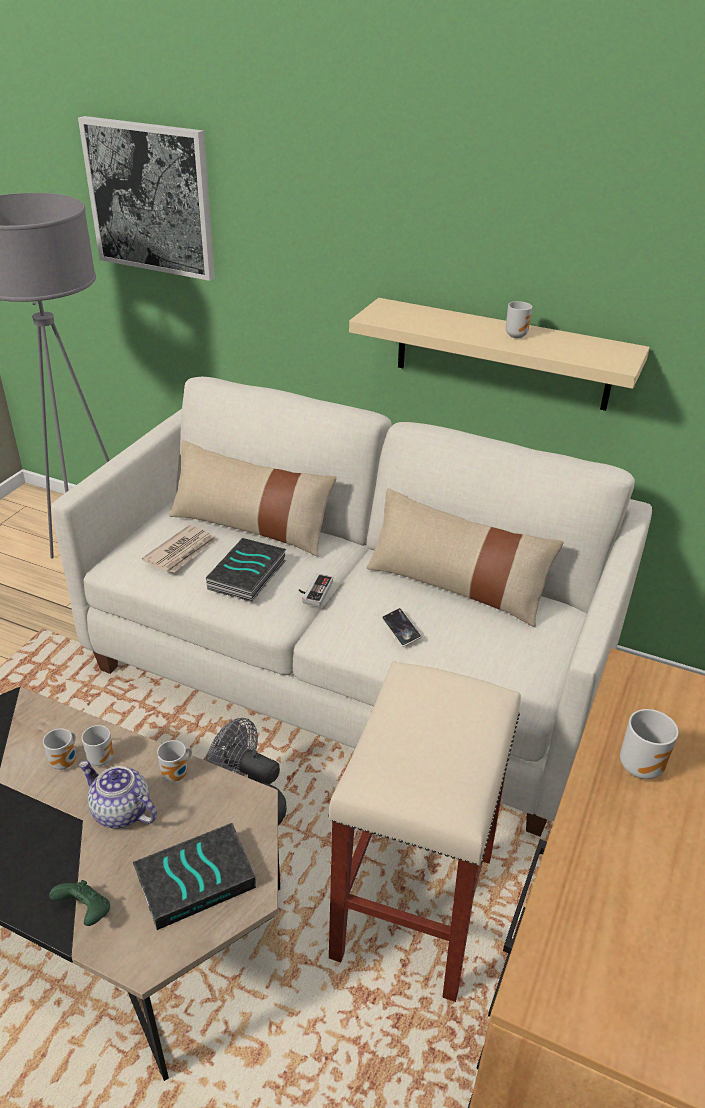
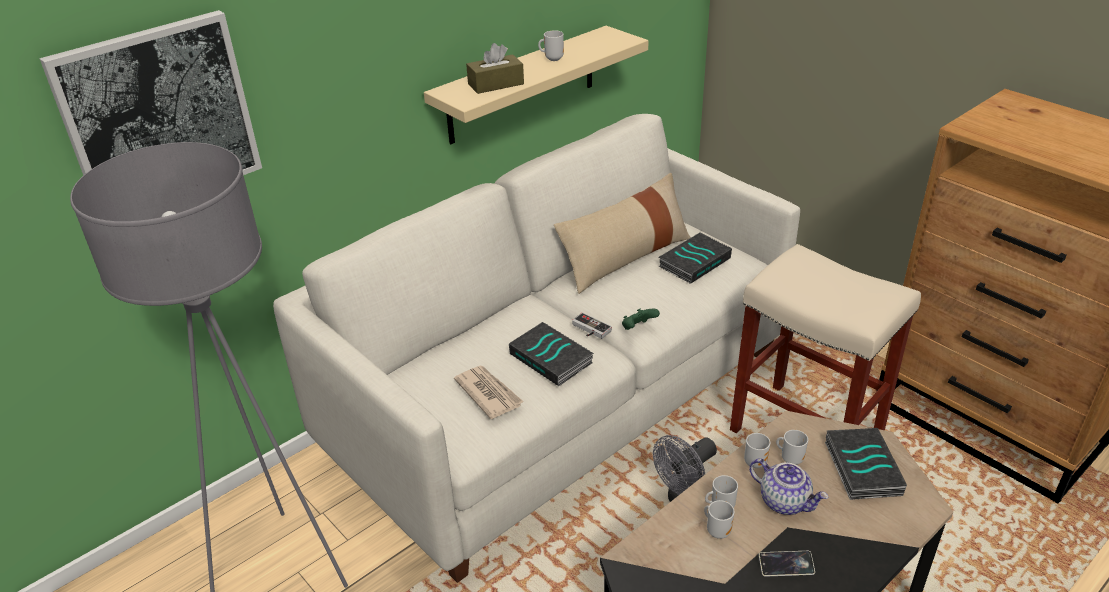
camera: 65 degrees left, 0 degrees up
green game controller [49,880,110,926] -> green game controller moved to [622,308,660,330]
teapot [79,761,157,828] -> teapot turned 105 degrees counterclockwise [749,458,829,515]
beige pillow [169,440,337,556] -> none
phone [382,608,422,647] -> phone moved to [759,551,815,577]
mug [620,709,679,779] -> mug moved to [776,430,808,465]
none -> brown tissue box [466,43,524,94]
none -> book [658,232,732,284]

